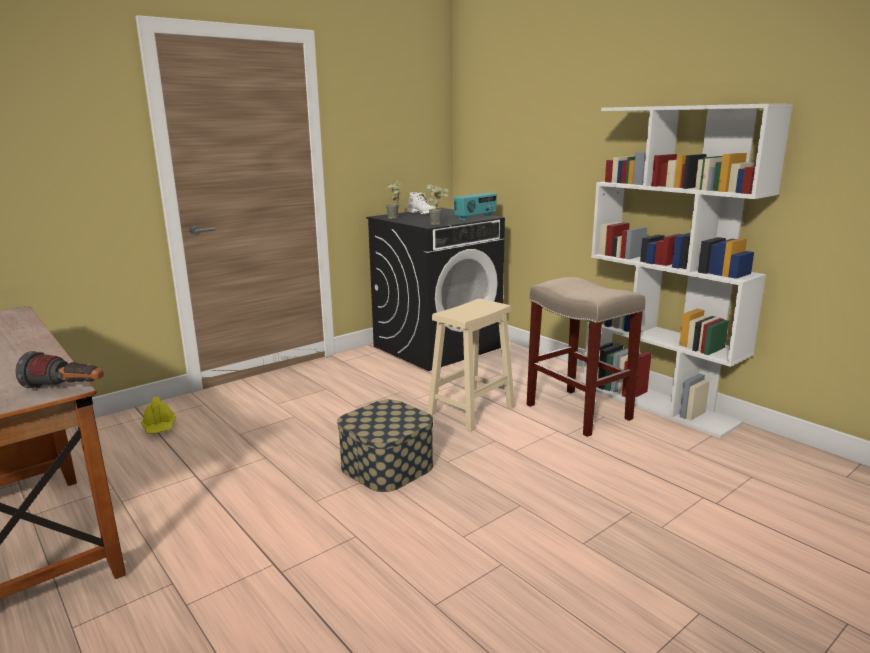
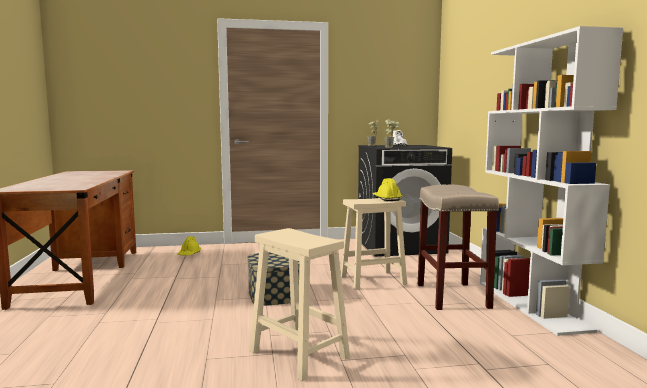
camera: 30 degrees right, 10 degrees down
flashlight [15,351,104,388] -> none
radio [453,193,497,220] -> none
none -> beige stool [250,228,350,381]
none -> yellow hard hat [372,178,403,201]

